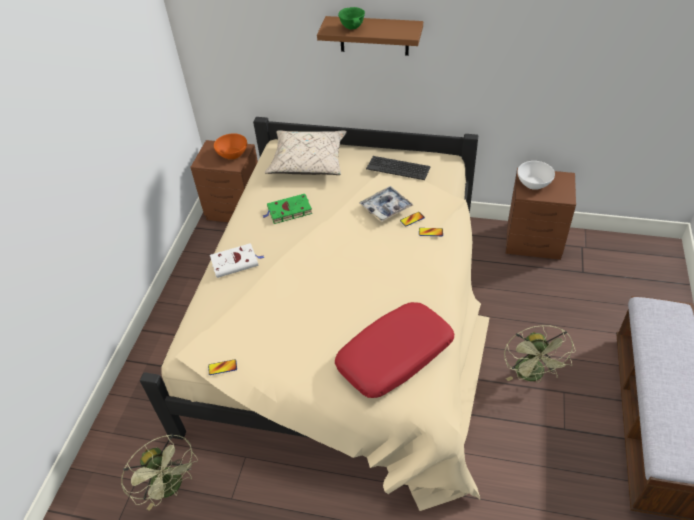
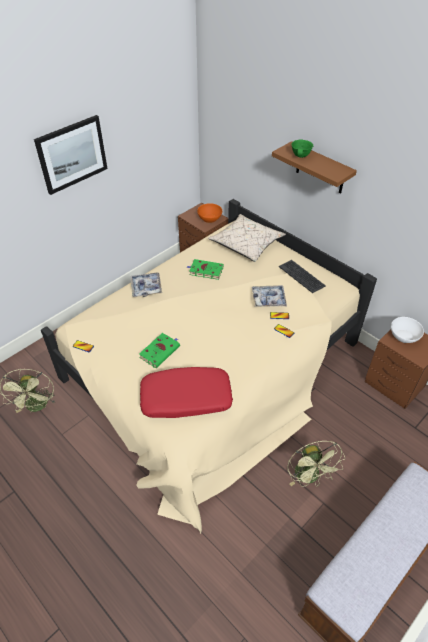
camera: 30 degrees right, 0 degrees up
white book [210,243,265,278] -> tray [130,272,162,297]
green fan [504,325,576,383] -> green fan turned 45 degrees counterclockwise [287,441,345,487]
none -> picture [34,115,107,195]
none -> green book [139,333,180,368]

